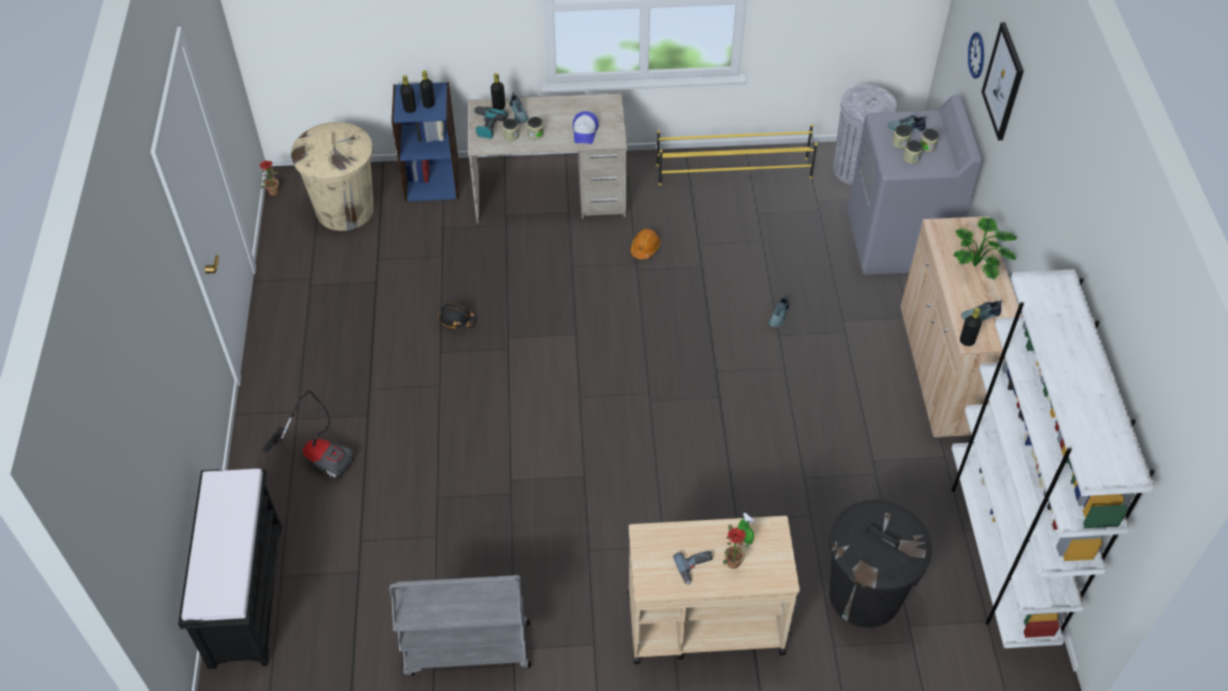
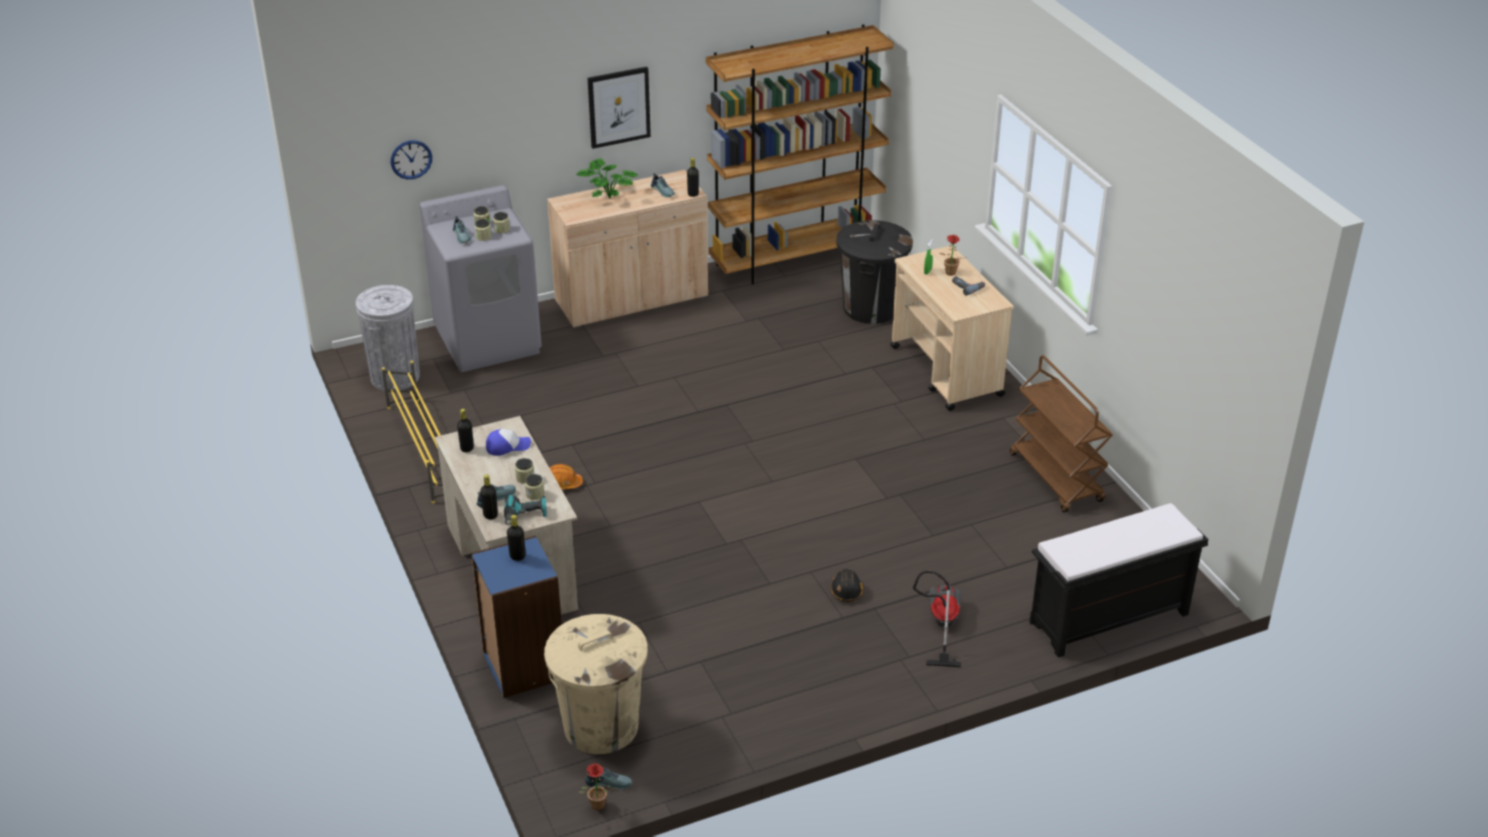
camera: 110 degrees left, 15 degrees down
grey cart [389,575,531,676] -> brown cart [1010,355,1113,513]
black bottle [400,75,416,113] -> black bottle moved to [457,409,474,452]
black hard hat [438,302,476,330] -> black hard hat moved to [831,569,863,602]
shoe [768,295,789,327] -> shoe moved to [585,767,632,790]
white bookcase [951,269,1155,648] -> brown bookcase [706,24,894,285]
picture [981,22,1024,140] -> picture moved to [588,67,651,149]

